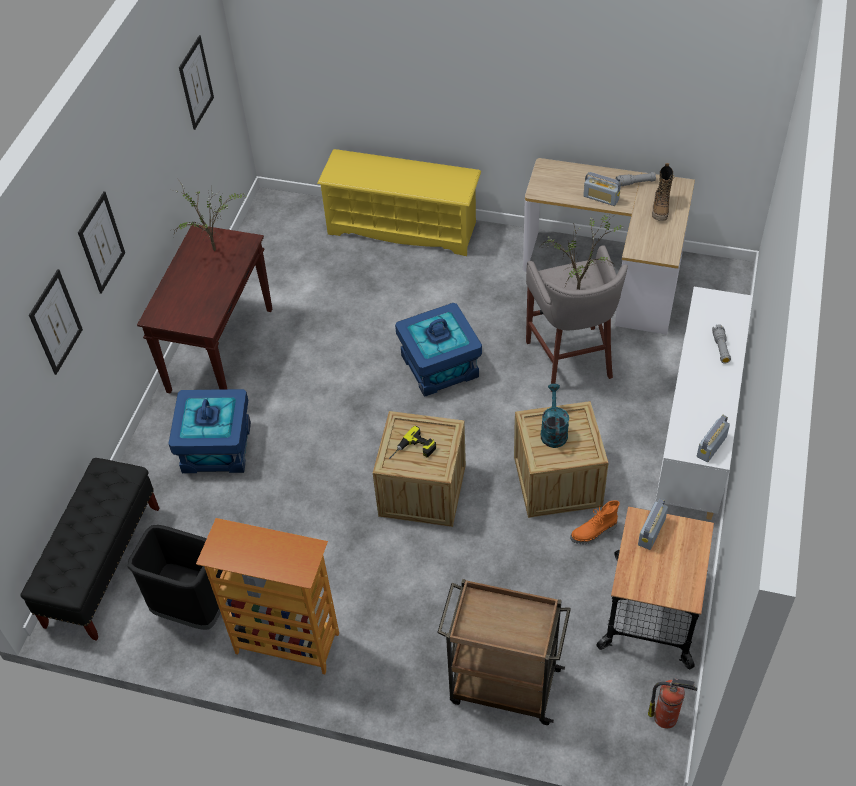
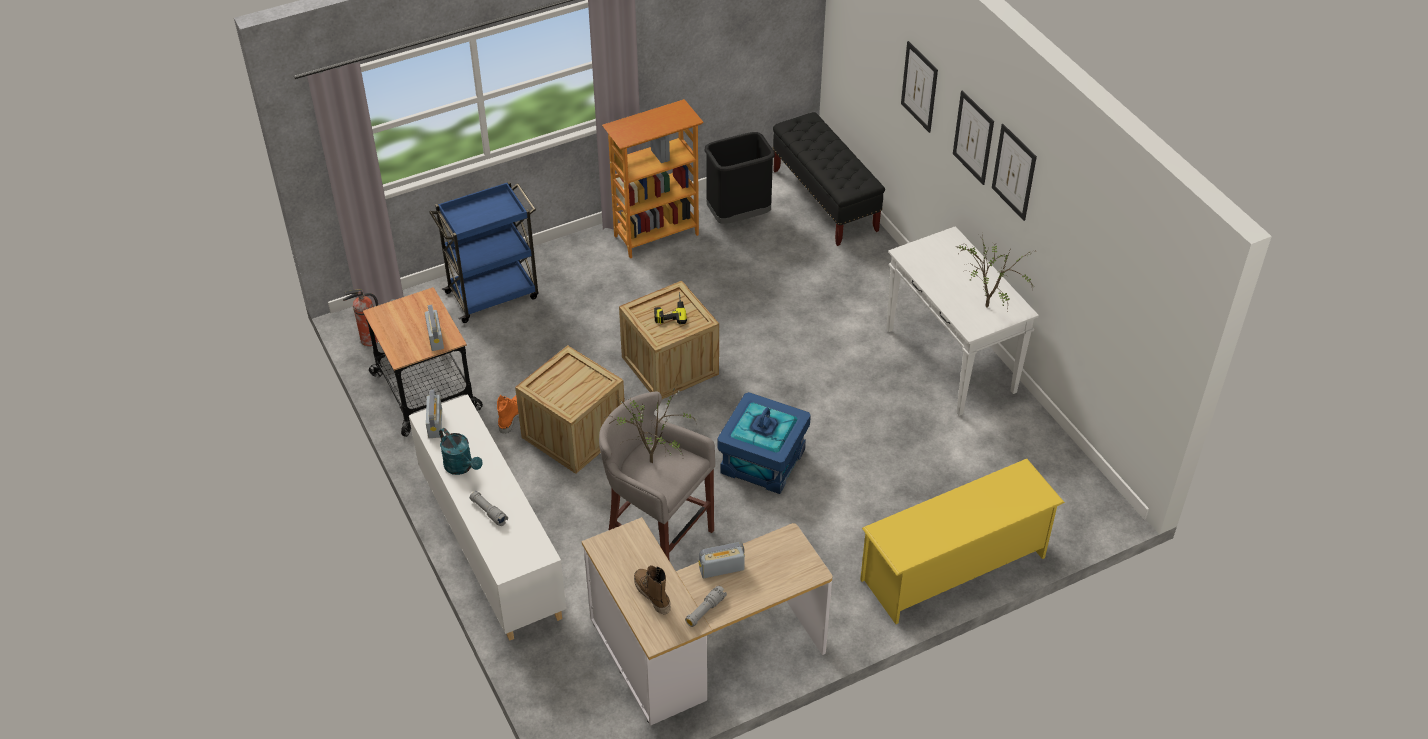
camera: 135 degrees right, 5 degrees down
brown console table [137,225,272,394] -> white console table [886,226,1039,416]
blue storage box [168,389,251,473] -> none
picture [179,35,214,130] -> picture moved to [992,124,1037,221]
brown cart [437,579,571,725] -> blue cart [429,181,538,323]
turquoise watering can [541,384,569,448] -> turquoise watering can moved to [439,428,483,475]

